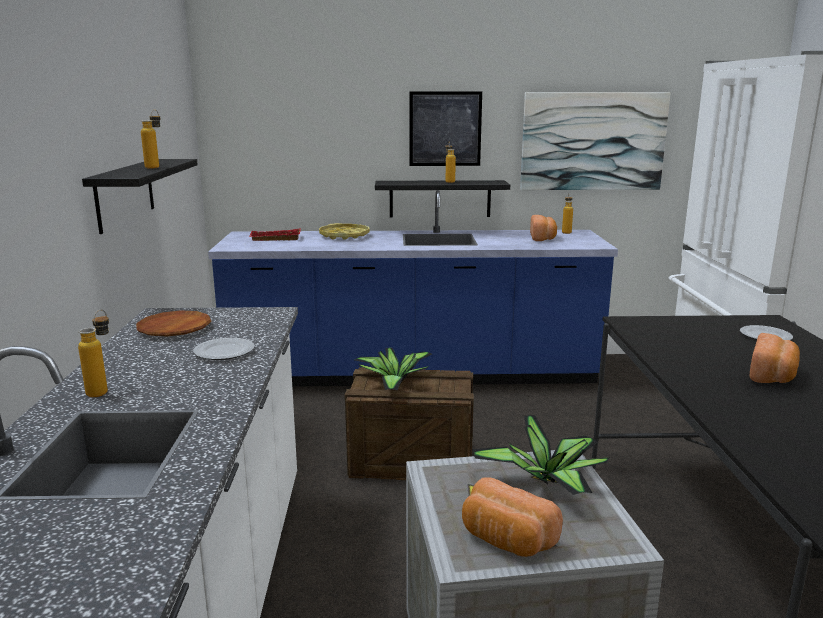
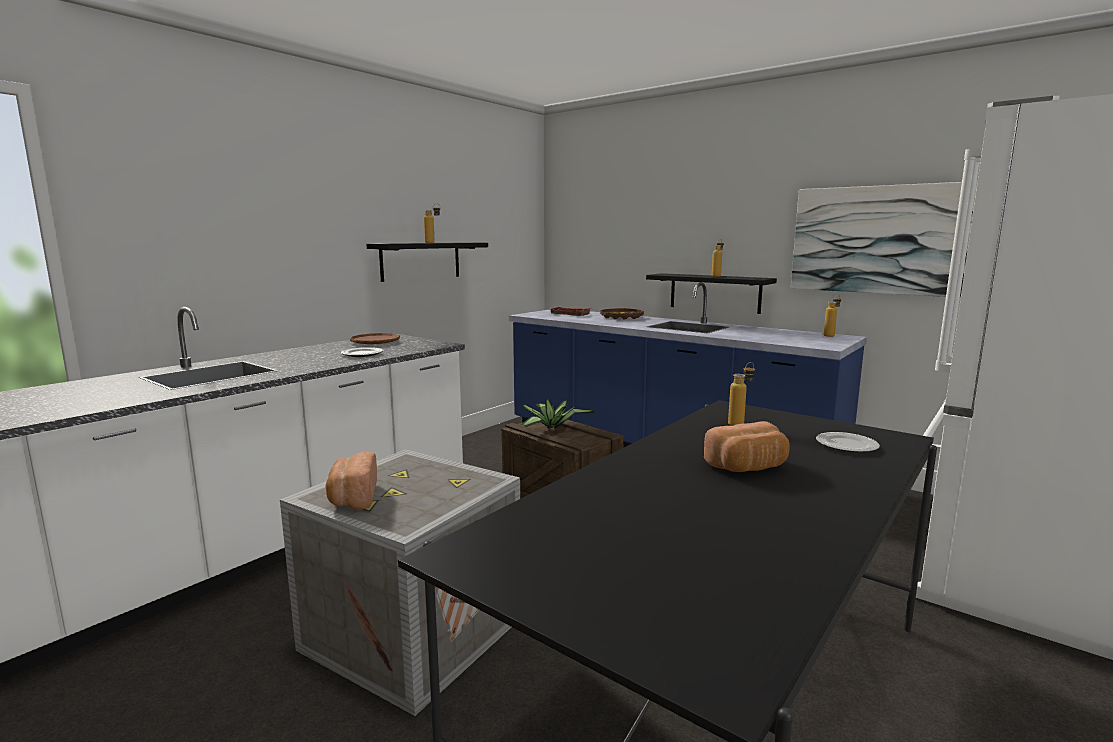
camera: 40 degrees right, 5 degrees down
bottle [78,310,109,397] -> bottle moved to [728,362,755,426]
yellow tray [319,223,370,240] -> brown tray [600,308,644,320]
picture [409,91,482,166] -> none
potted plant [472,415,610,495] -> none
bread [530,215,557,241] -> none

